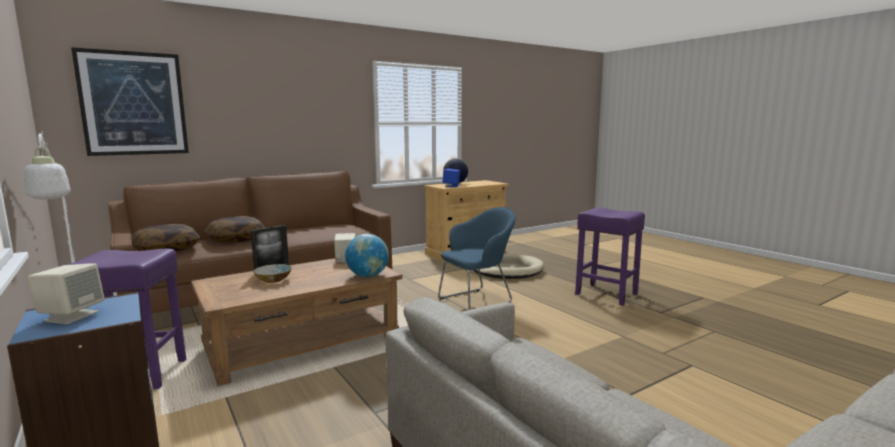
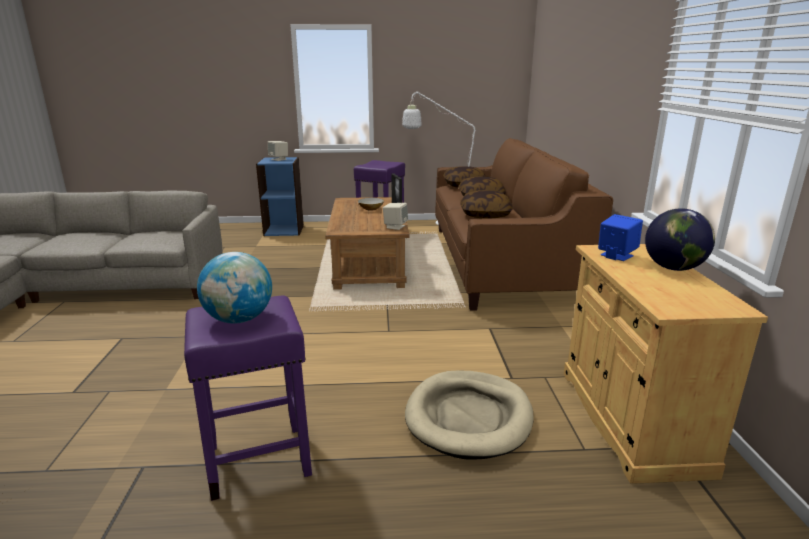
camera: 120 degrees right, 10 degrees up
picture [71,47,189,156] -> none
globe [345,234,389,277] -> globe moved to [197,252,272,324]
blue armchair [438,207,516,310] -> none
none -> pillow [460,190,513,219]

